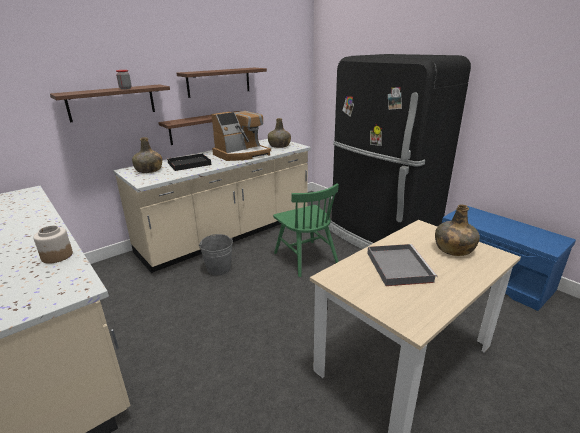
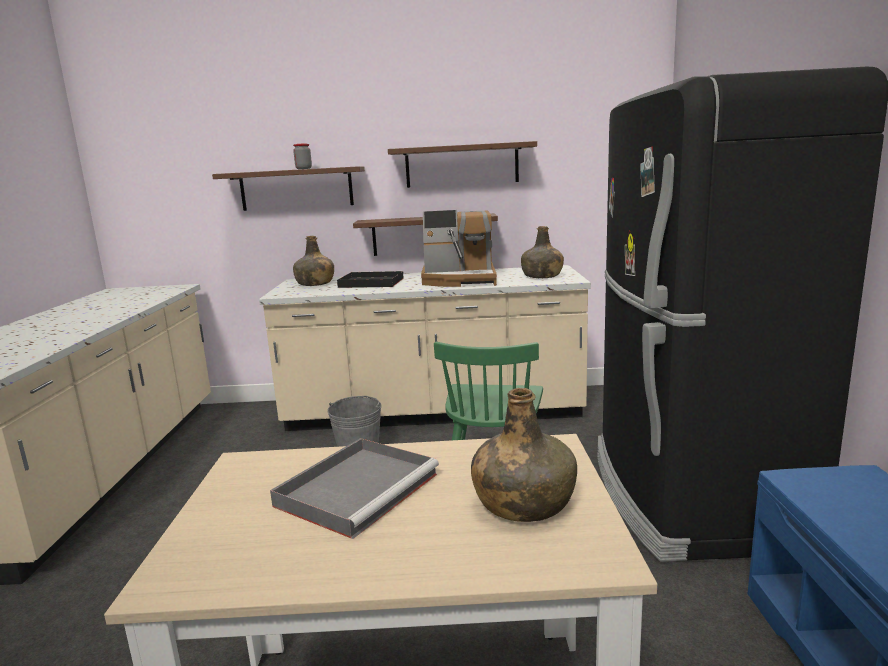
camera: 40 degrees right, 10 degrees down
jar [33,225,73,264] -> none

